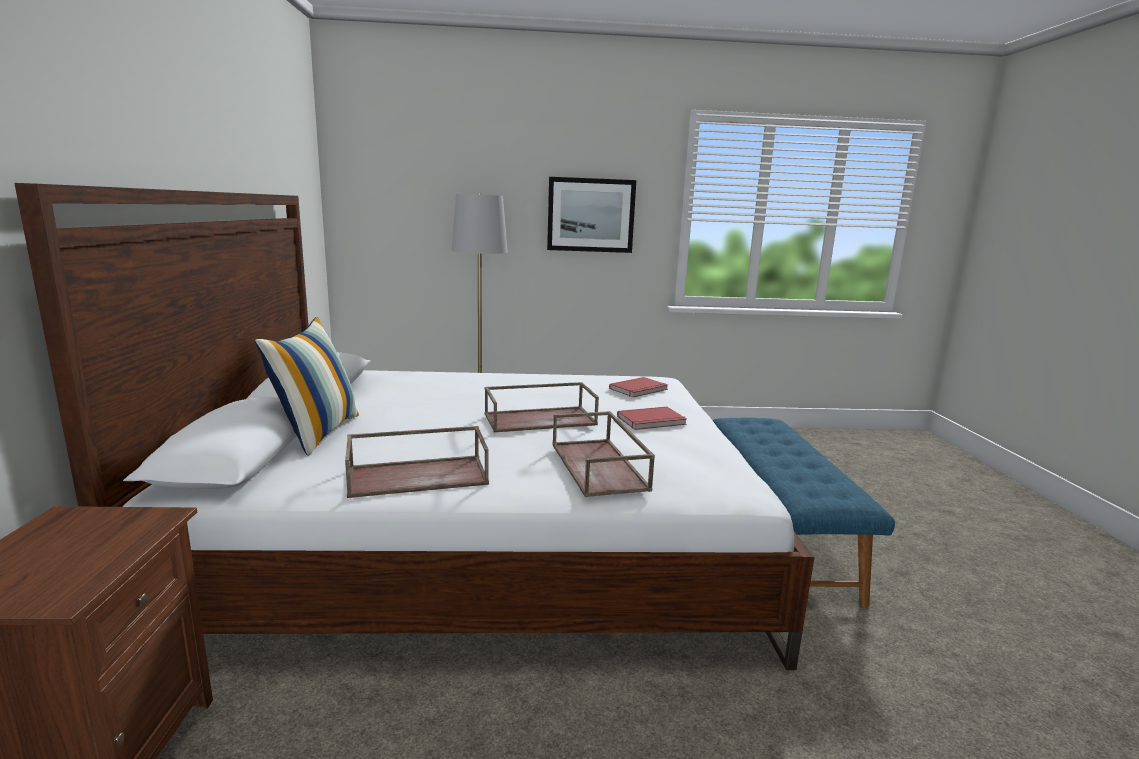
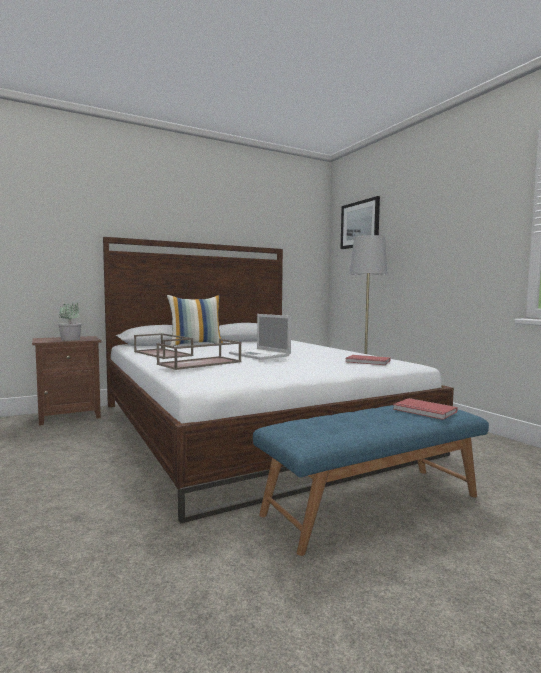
camera: 65 degrees right, 10 degrees down
brown tray [484,382,599,432] -> laptop [229,314,291,360]
picture [547,177,636,253] -> picture moved to [340,196,380,249]
red book [617,407,687,430] -> red book moved to [393,398,458,420]
none -> potted plant [58,302,81,341]

